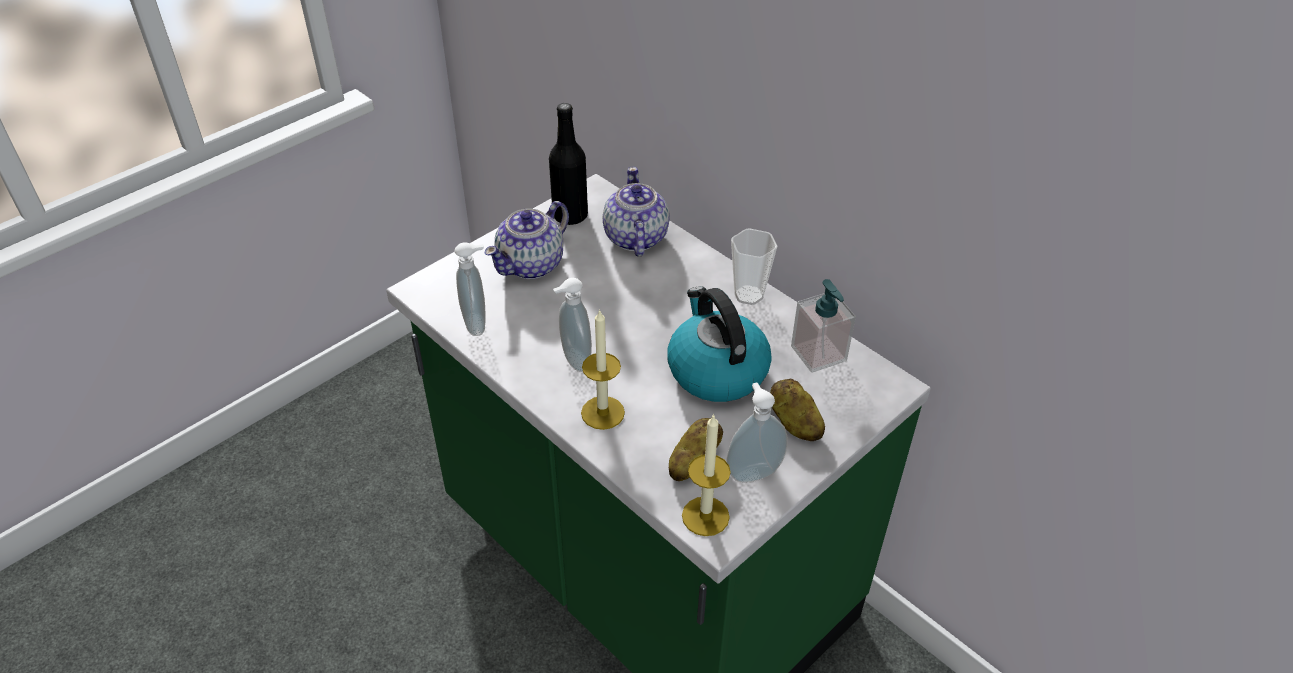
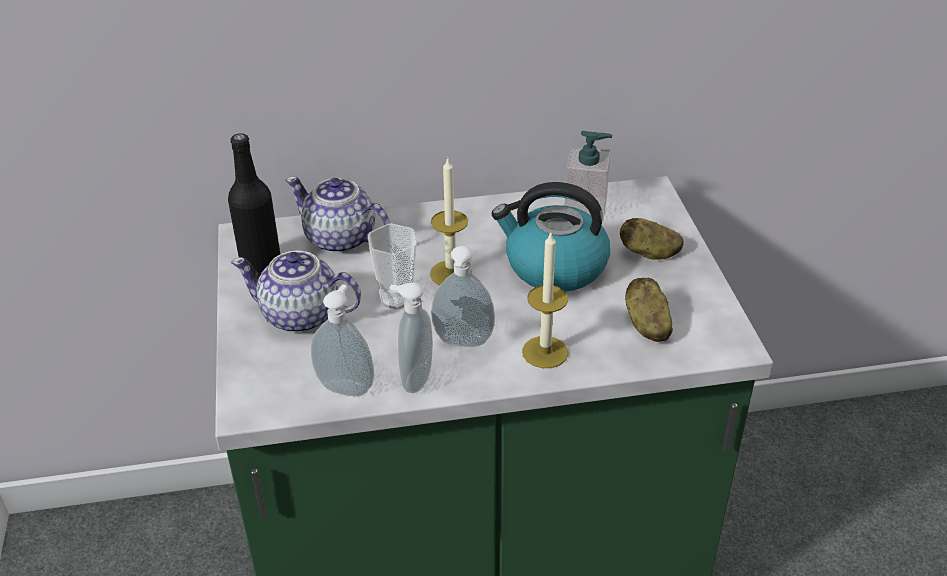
camera: 55 degrees left, 5 degrees down
teapot [485,201,569,279] -> teapot turned 120 degrees clockwise [231,250,361,333]
candle [682,414,731,536] -> candle moved to [430,157,472,285]
soap dispenser [726,383,787,483] -> soap dispenser moved to [389,282,433,393]
cup [731,228,777,305] -> cup moved to [368,223,417,310]

